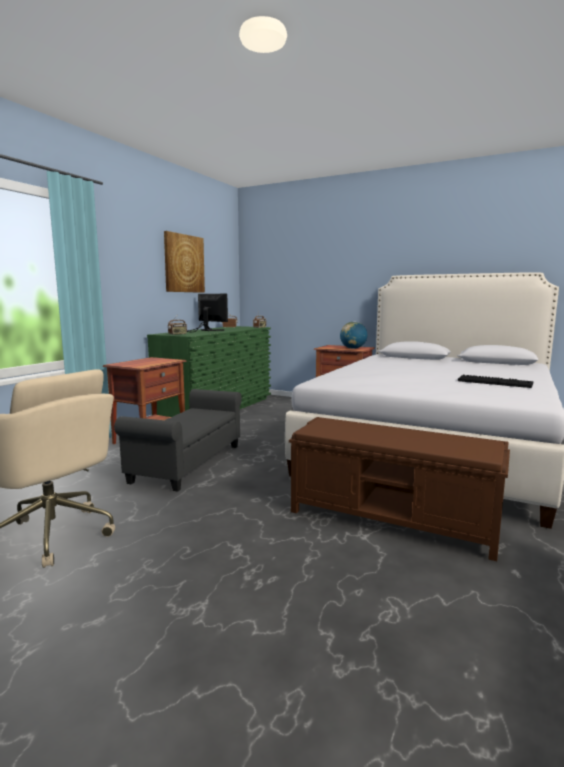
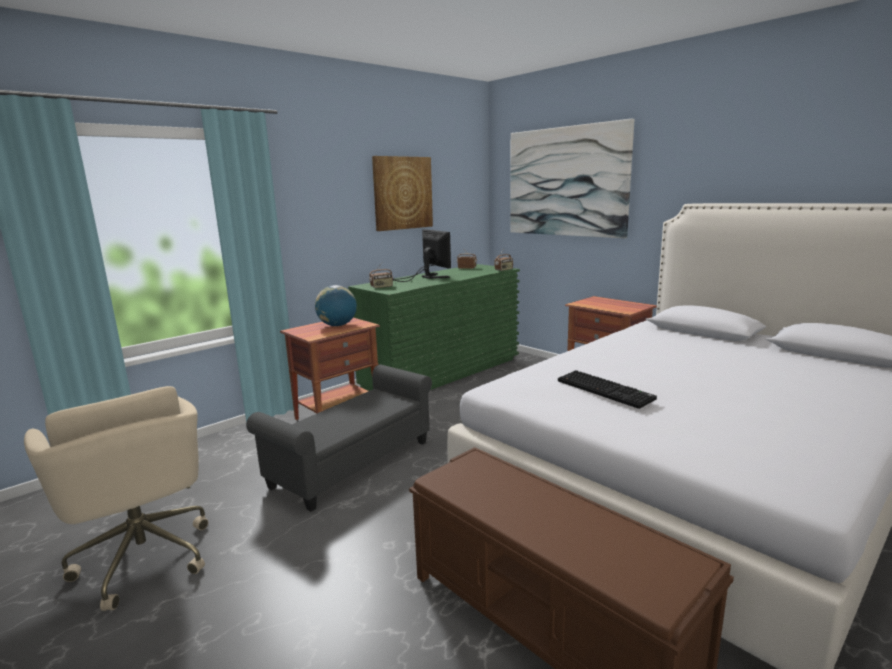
camera: 20 degrees right, 5 degrees up
globe [340,322,367,349] -> globe moved to [315,285,357,326]
keyboard [458,375,534,388] -> keyboard moved to [558,370,657,409]
none -> picture [510,119,634,239]

